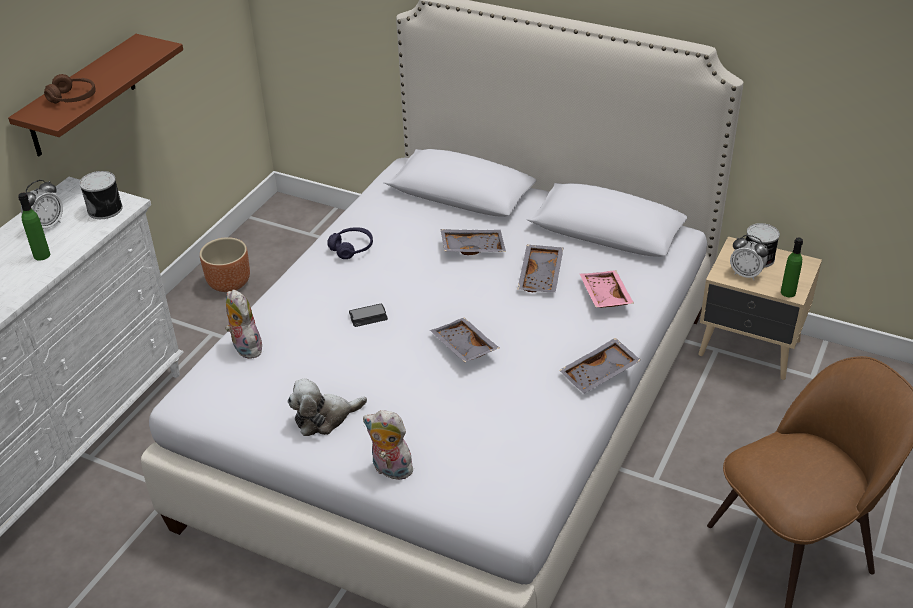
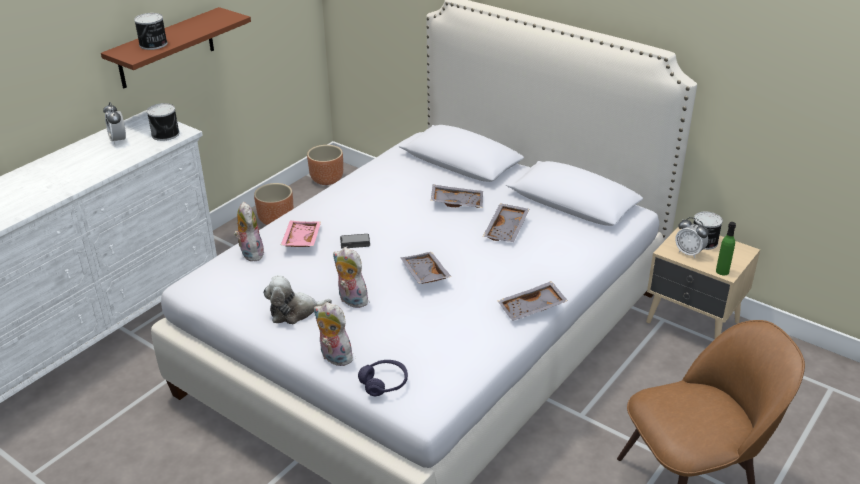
camera: 10 degrees right, 5 degrees down
green bottle [18,193,50,261] -> none
alarm clock [20,180,63,230] -> alarm clock turned 105 degrees clockwise [103,102,126,145]
brown headphones [44,74,96,104] -> can [134,13,167,50]
purple headphones [327,227,373,259] -> purple headphones moved to [358,360,408,396]
pink tray [580,270,634,308] -> pink tray moved to [281,221,321,247]
none -> brown planter [307,145,343,185]
none -> plush toy [333,247,369,308]

